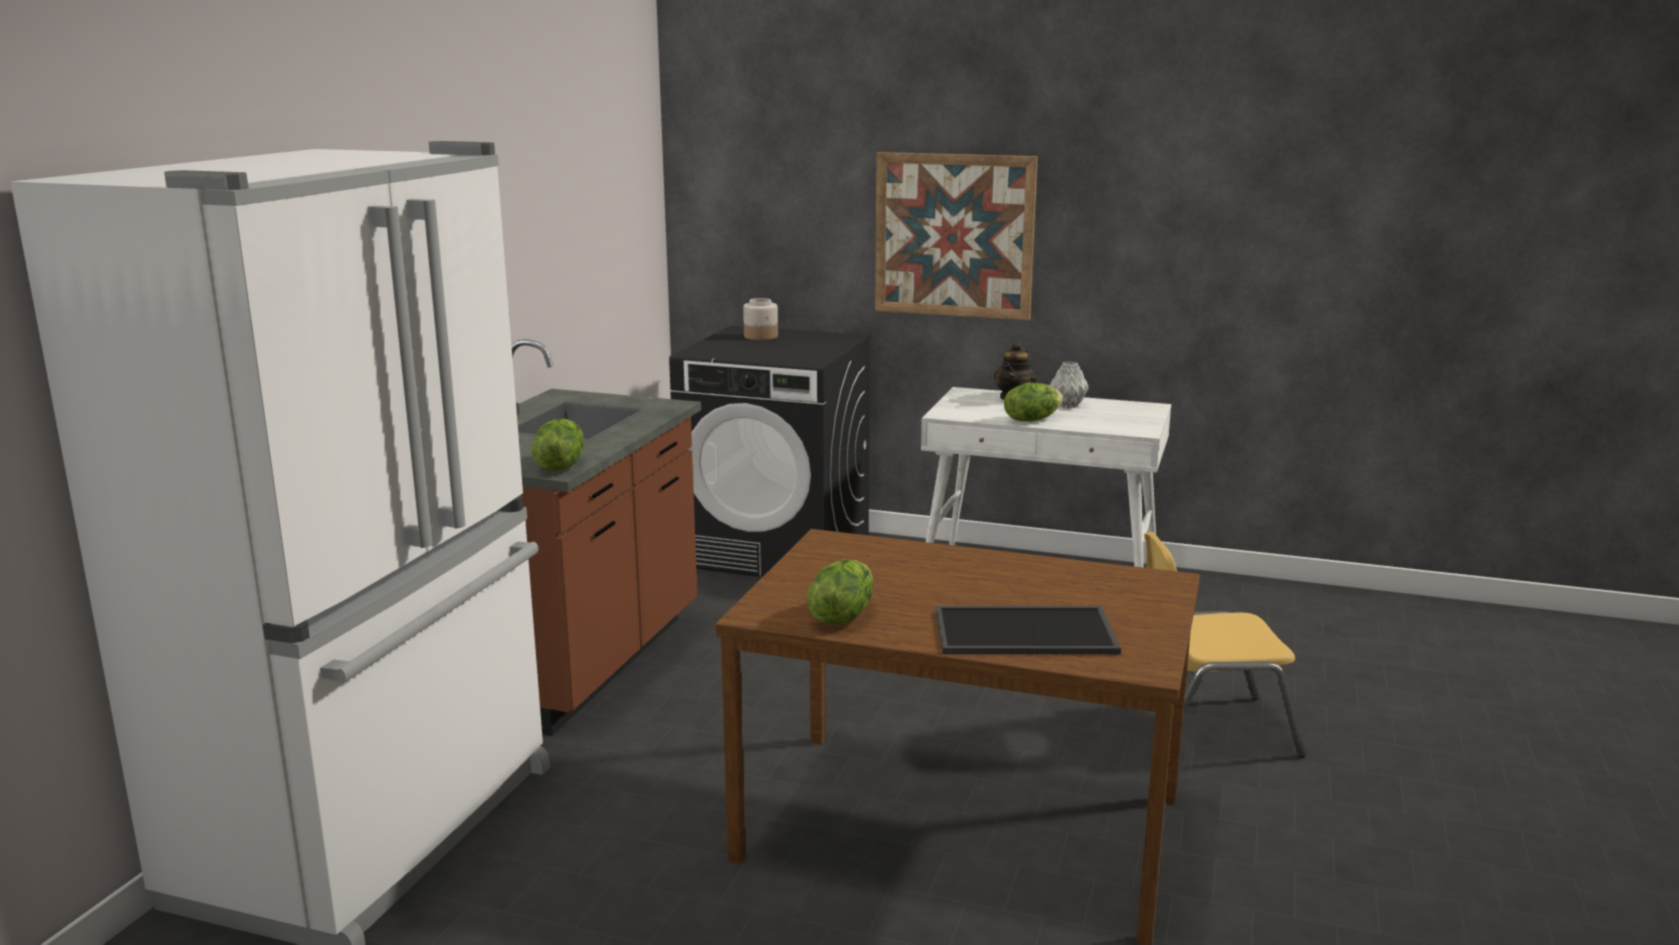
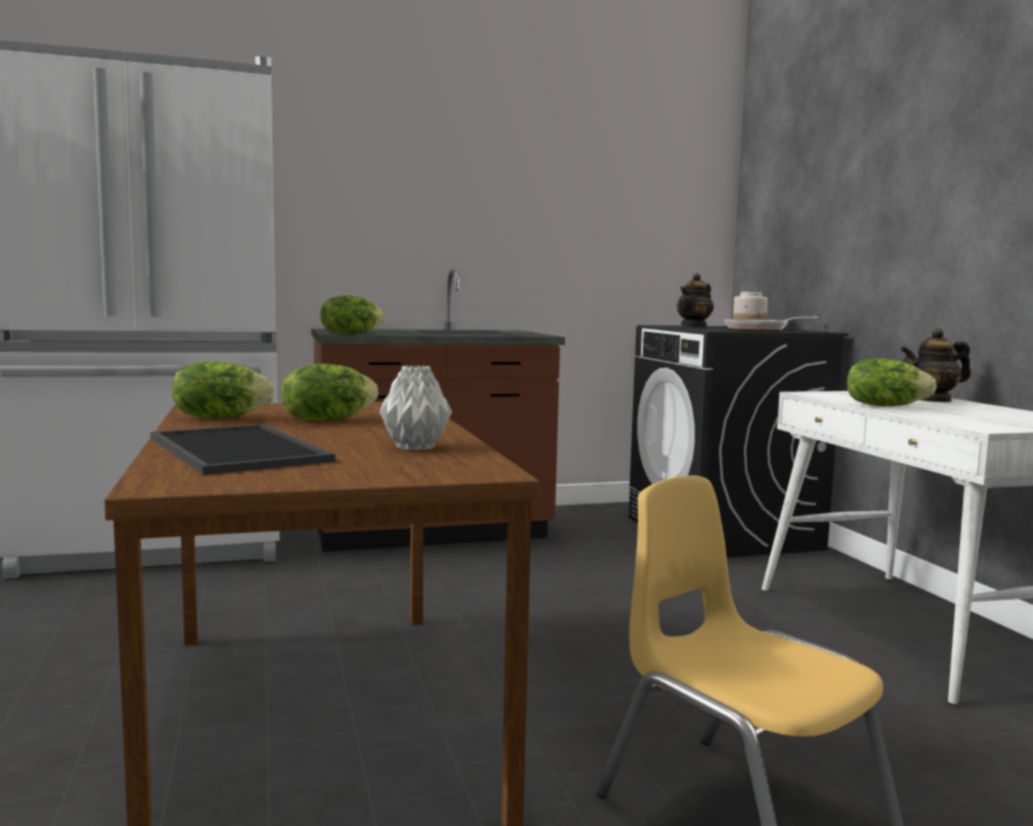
camera: 55 degrees right, 10 degrees down
picture [875,152,1038,320] -> none
grey vase [1049,361,1089,408] -> grey vase moved to [379,365,452,451]
none -> lettuce [281,364,378,421]
none -> teapot [677,273,714,327]
none -> frying pan [725,317,818,331]

